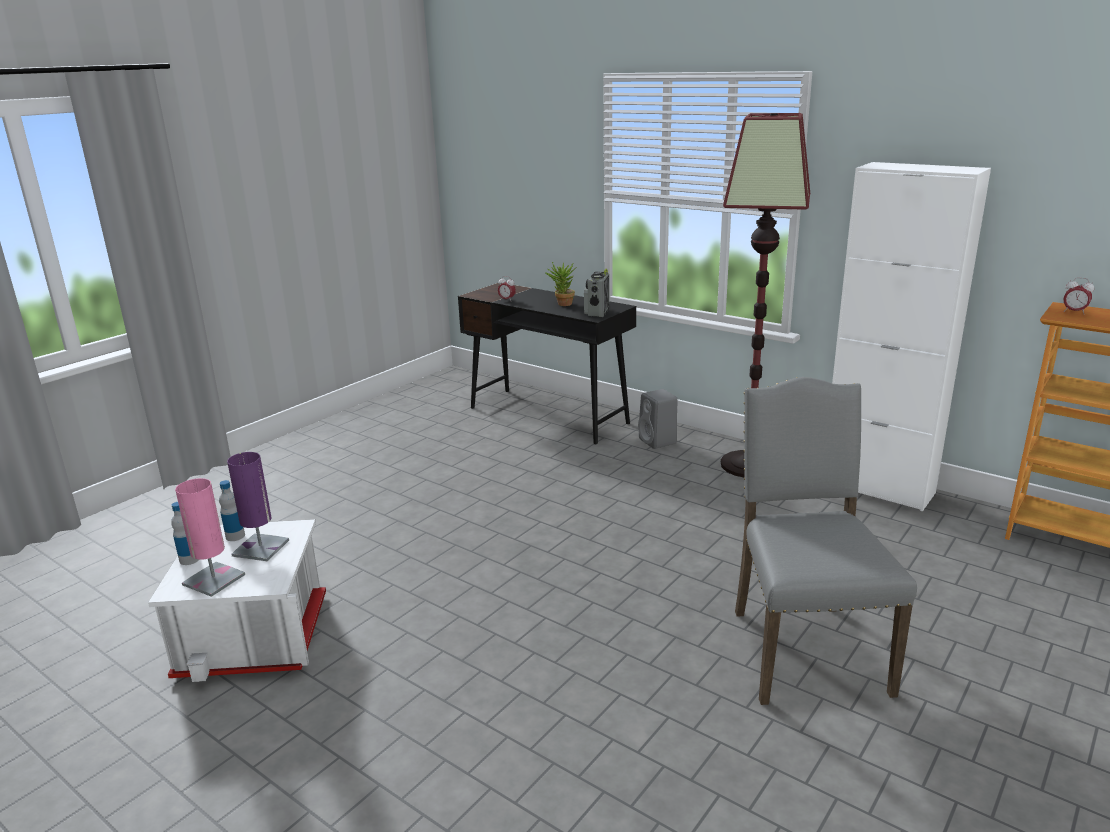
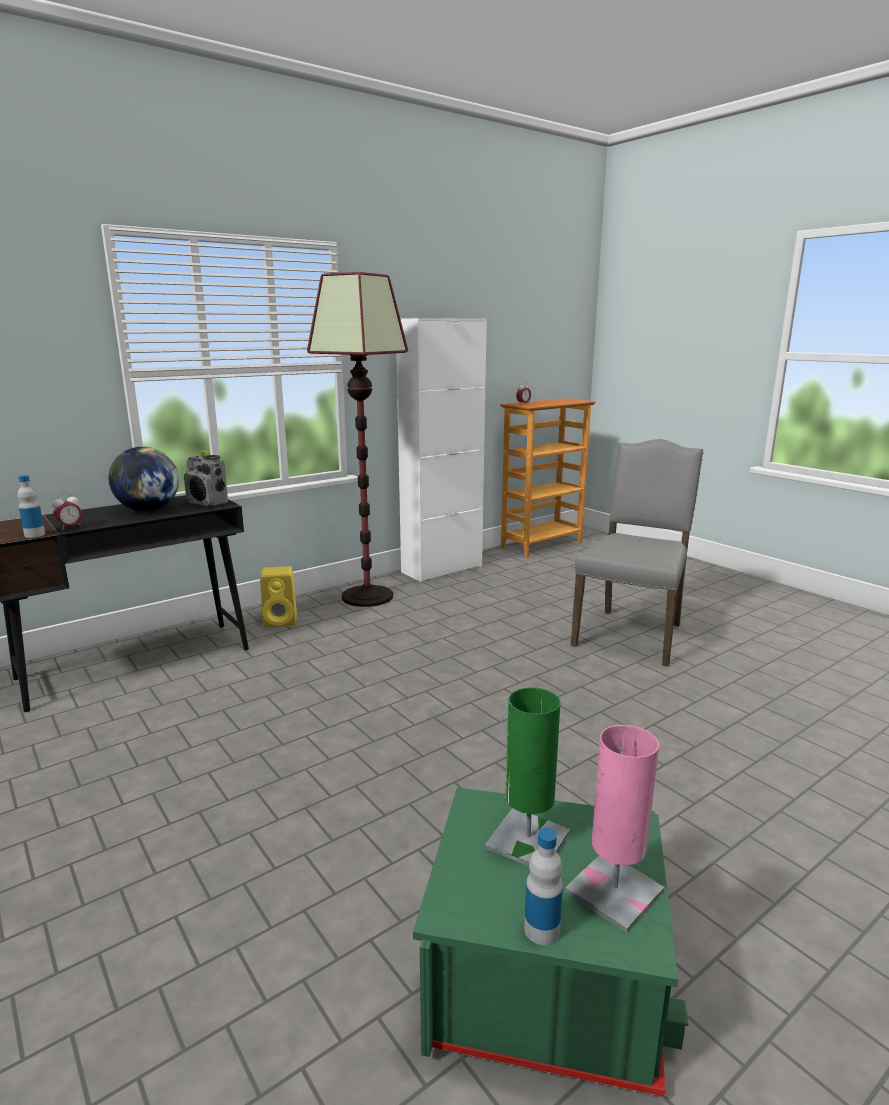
camera: 75 degrees left, 5 degrees down
white storage box [148,519,326,682] -> green storage box [413,787,688,1097]
bottle [219,480,245,541] -> bottle moved to [17,475,45,538]
purple table lamp [227,452,289,561] -> green table lamp [485,687,570,867]
potted plant [545,262,577,306] -> globe [109,447,179,512]
grey speaker [638,389,678,449] -> yellow speaker [260,566,297,627]
grey chair [735,377,917,705] -> grey chair turned 105 degrees clockwise [571,439,703,667]

